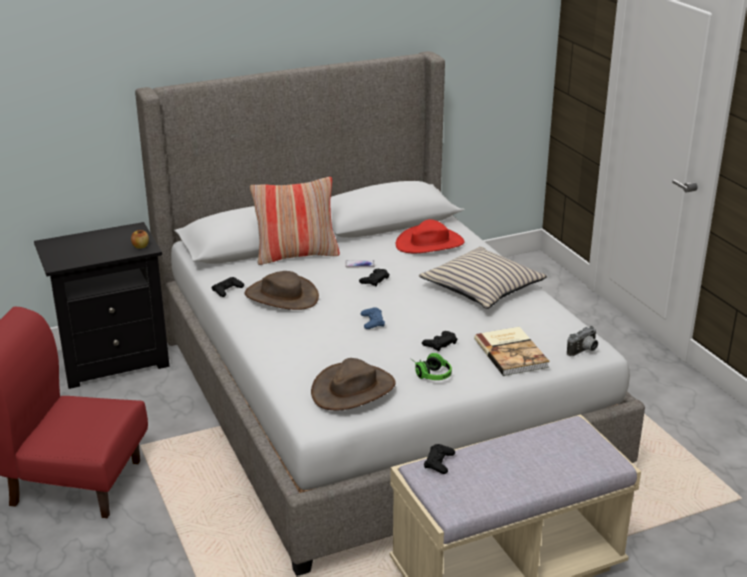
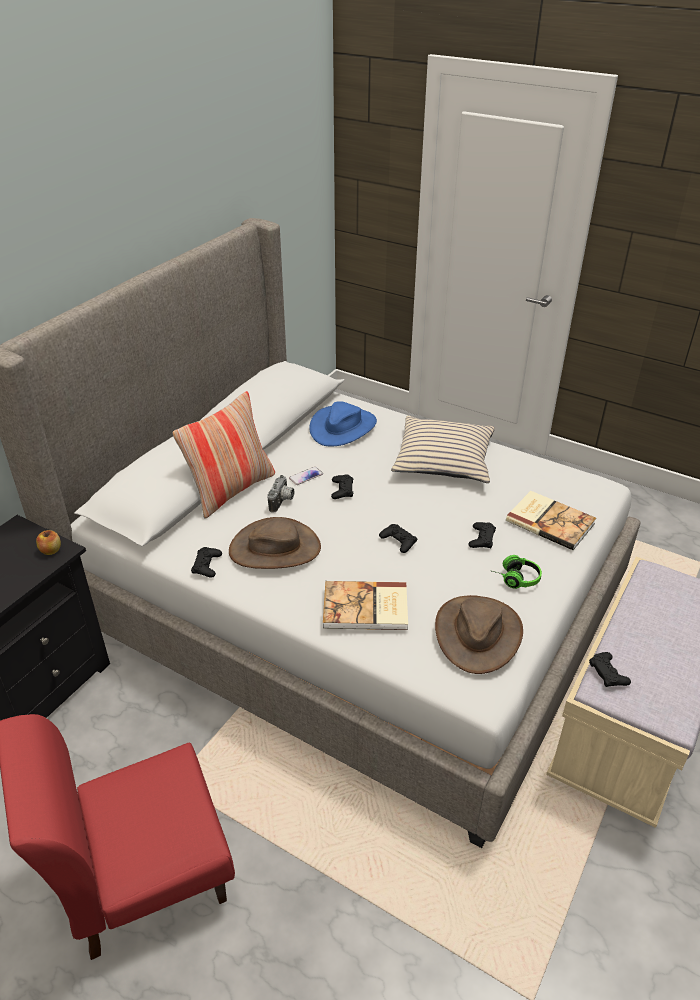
camera: 35 degrees left, 10 degrees up
blue game controller [361,307,385,329] -> black game controller [379,524,418,553]
red hat [396,219,464,253] -> blue hat [309,401,377,446]
camera [567,326,598,356] -> camera moved to [267,475,294,513]
none -> book [323,581,408,630]

